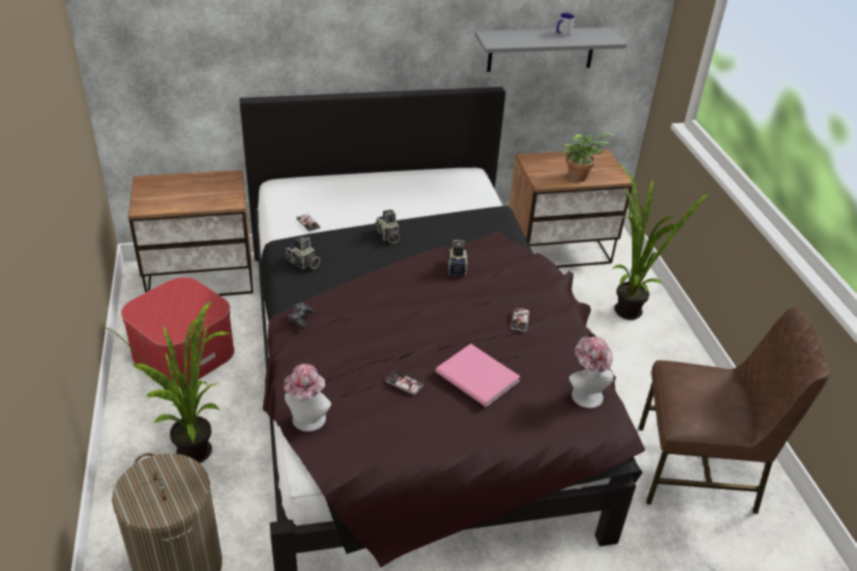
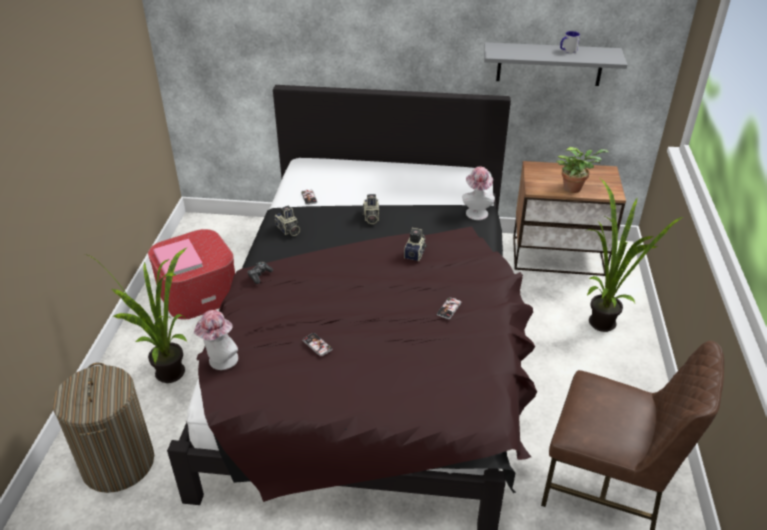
camera: 20 degrees right, 0 degrees up
nightstand [128,170,253,296] -> none
pink book [435,344,520,407] -> pink book moved to [153,239,203,275]
hat [569,337,614,408] -> hat moved to [462,167,495,220]

